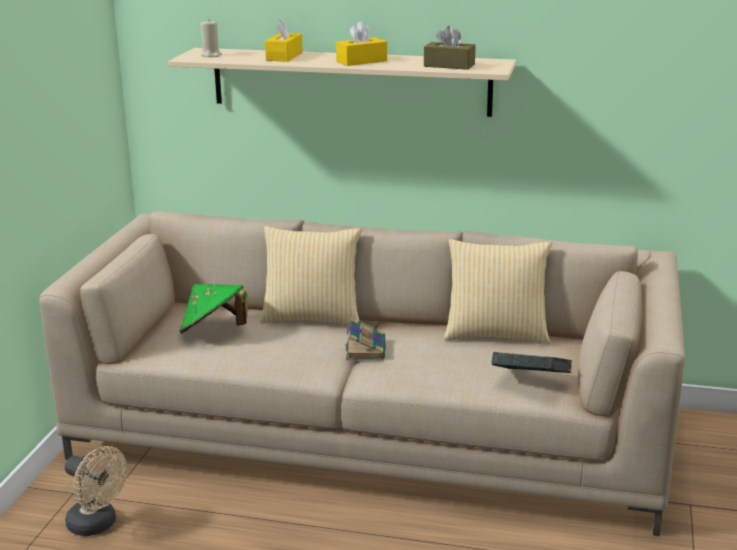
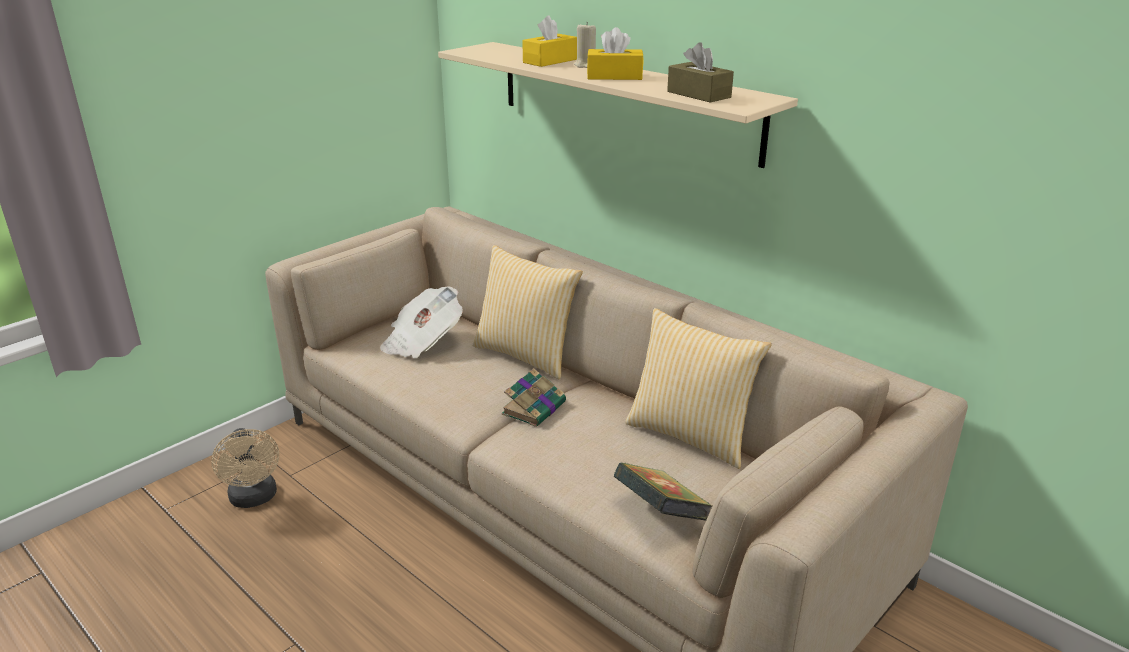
camera: 30 degrees right, 5 degrees up
green hat [180,284,248,334] -> newspaper [380,287,463,358]
beige candle [201,21,222,57] -> beige candle moved to [574,22,596,68]

